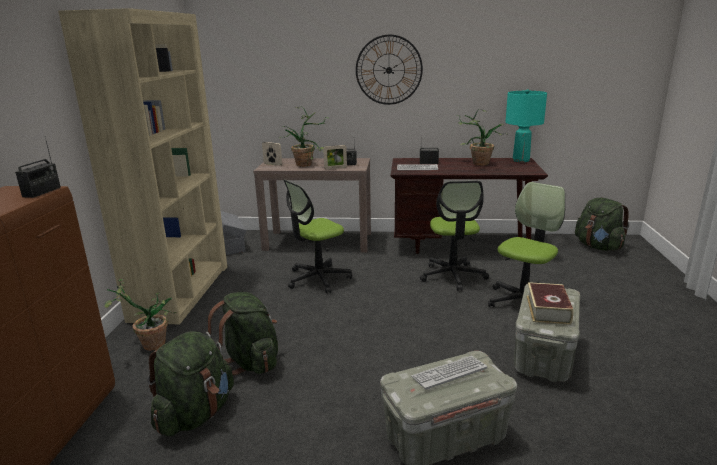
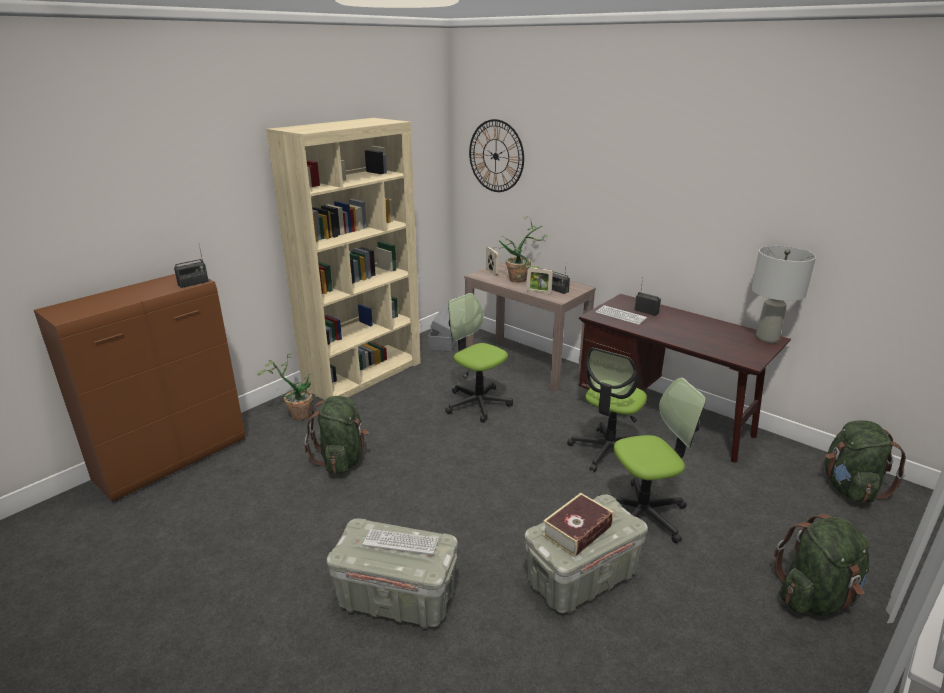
camera: 35 degrees right, 5 degrees up
green backpack [147,331,234,436] -> green backpack moved to [774,514,869,616]
office chair [284,180,352,293] -> office chair turned 45 degrees clockwise [445,293,513,423]
wall clock [356,35,423,105] -> wall clock moved to [469,119,524,192]
potted plant [456,109,504,166] -> none
turquoise table lamp [505,89,547,162] -> grey table lamp [751,246,816,344]

